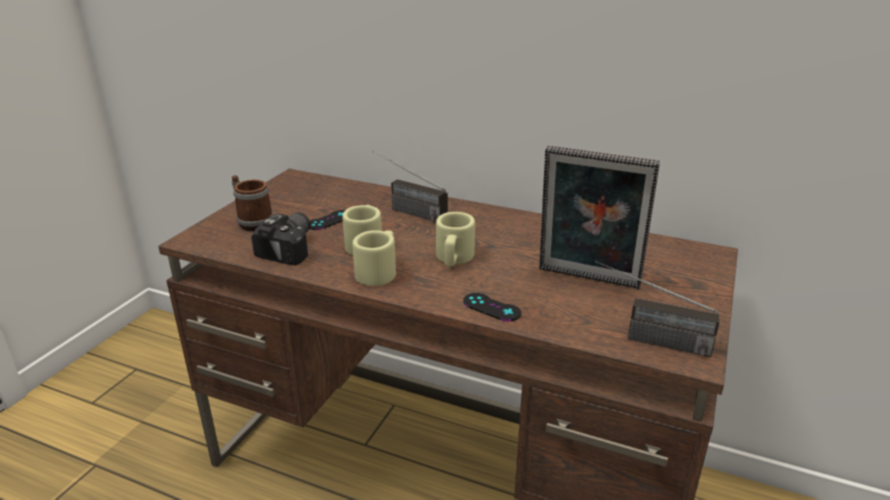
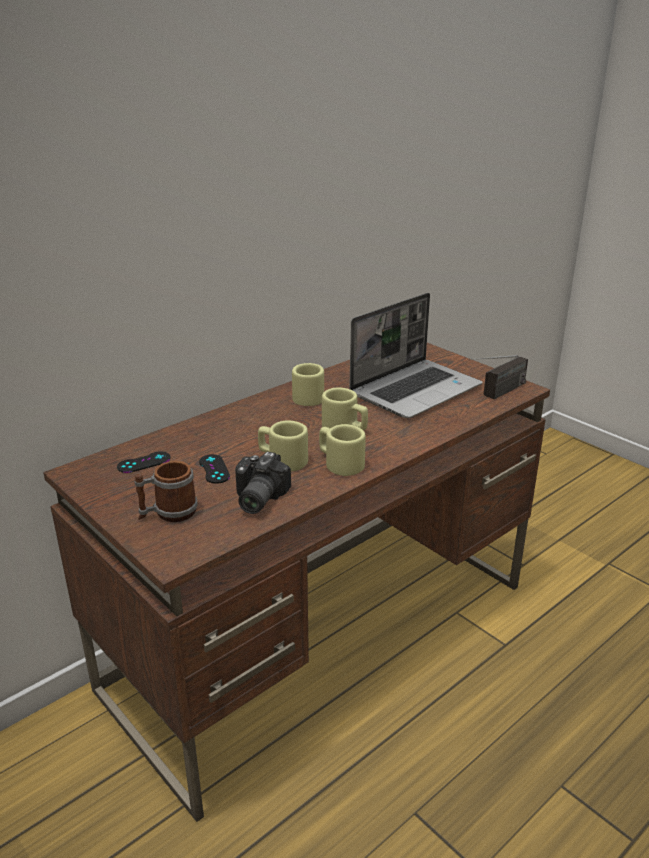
camera: 65 degrees left, 0 degrees up
camera [251,212,310,265] -> camera turned 120 degrees counterclockwise [235,452,291,514]
radio [372,151,448,222] -> none
black game controller [463,293,521,321] -> black game controller moved to [117,451,170,473]
picture frame [539,146,660,289] -> laptop [349,293,482,418]
none -> beige mug [292,363,324,406]

